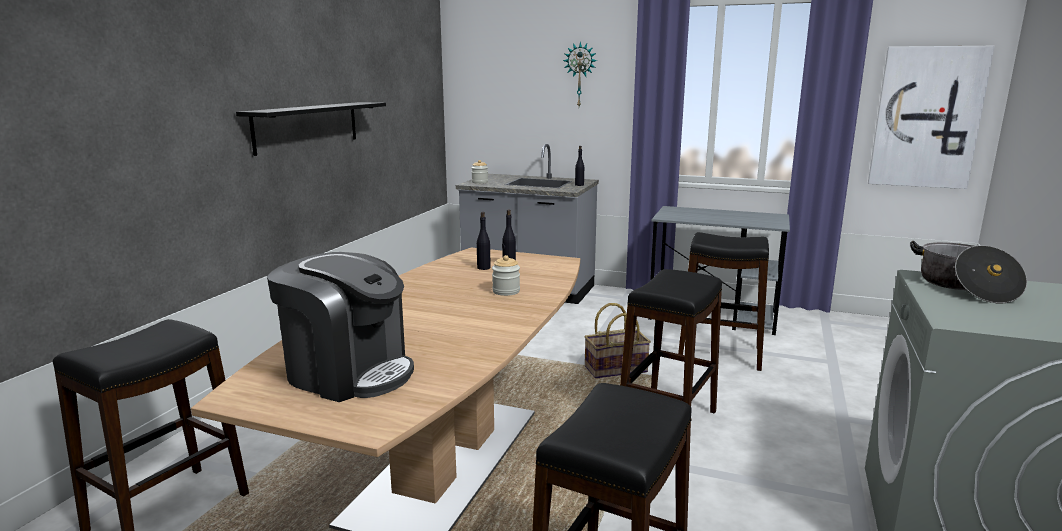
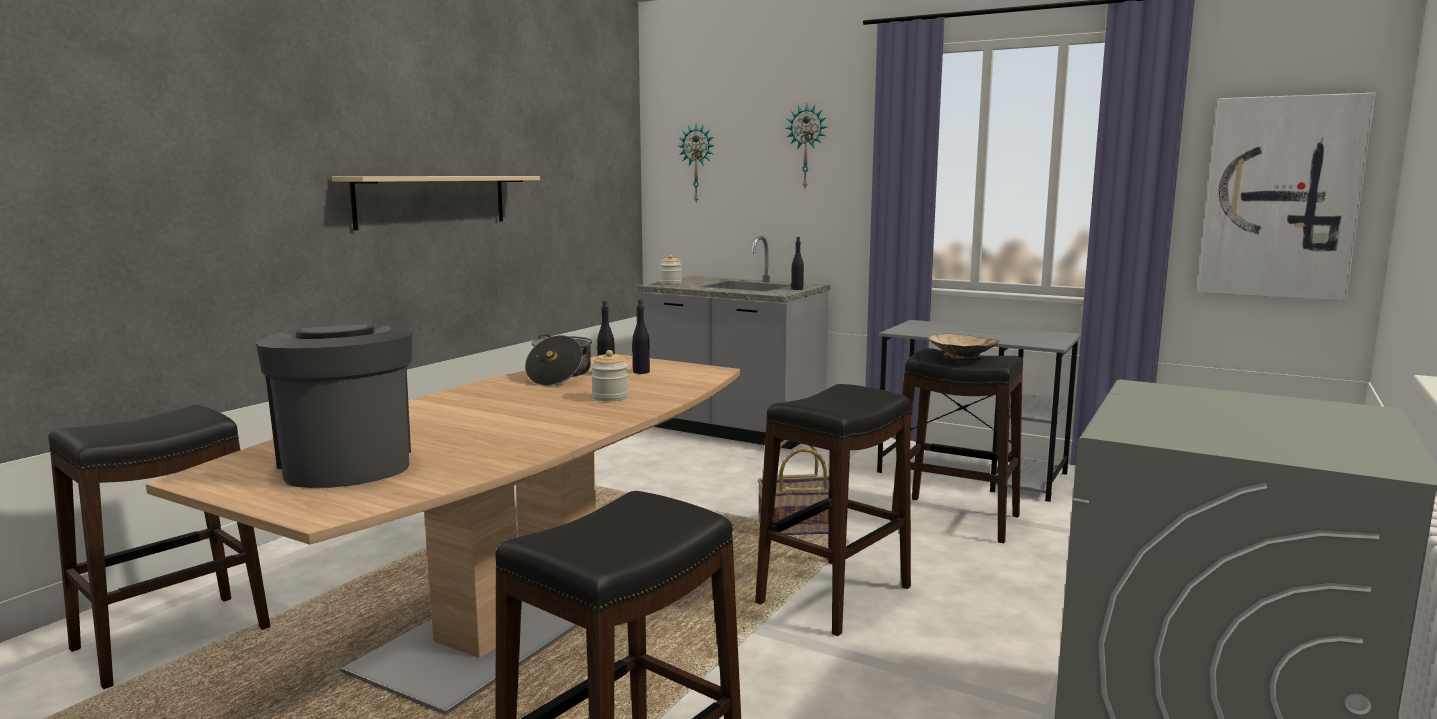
camera: 10 degrees right, 5 degrees down
black shelf [236,102,386,156] -> beige shelf [332,176,540,230]
coffee machine [267,252,414,402] -> coffee machine turned 150 degrees counterclockwise [256,324,412,488]
cooking pot [910,241,1027,303] -> cooking pot moved to [525,334,592,386]
none -> wall clock [678,124,715,204]
none -> beige bowl [928,334,999,361]

